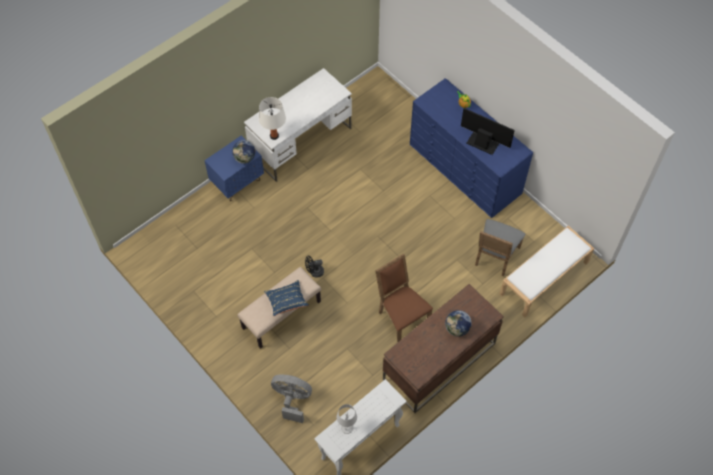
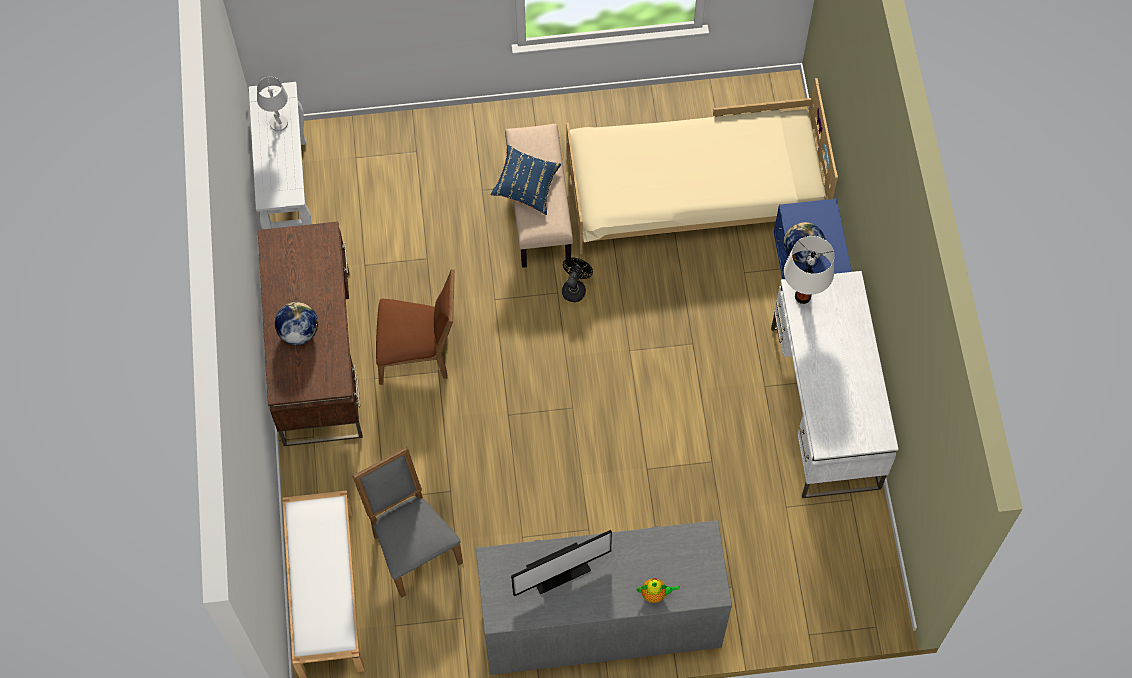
camera: 125 degrees right, 5 degrees up
grey fan [271,374,312,423] -> none
blue dresser [410,78,533,218] -> grey dresser [476,520,732,675]
none -> beige bed [566,78,838,254]

